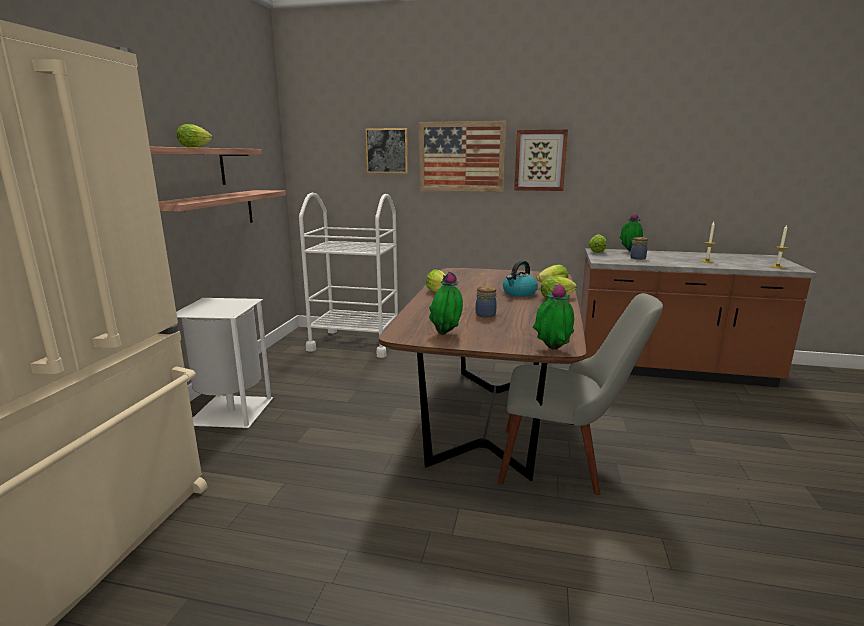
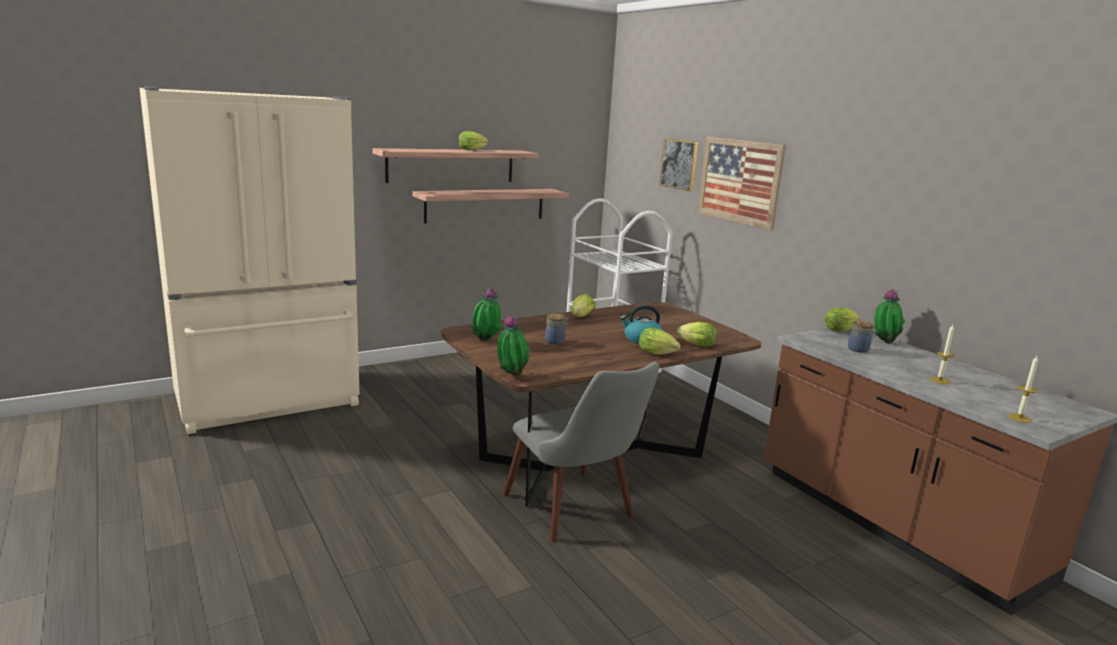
camera: 45 degrees right, 0 degrees up
white trash can [176,298,274,428] -> none
picture [514,130,568,191] -> none

